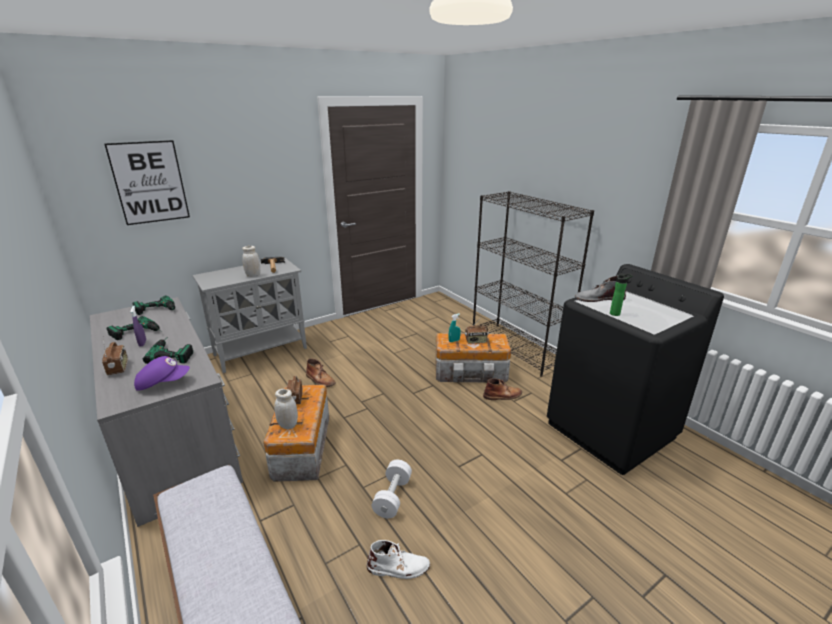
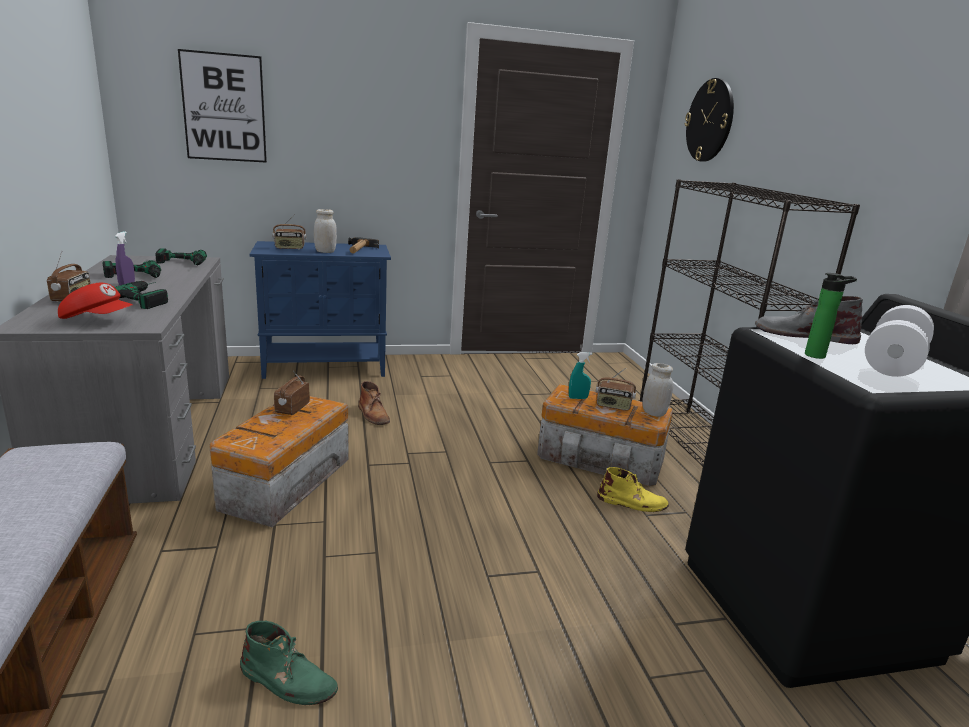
camera: 20 degrees right, 5 degrees down
purple cap [134,356,190,391] -> red cap [58,283,133,319]
grey cabinet [192,258,307,373] -> blue cabinet [250,241,391,379]
white jar [274,389,298,429] -> white jar moved to [642,363,673,417]
white boot [367,540,430,579] -> green boot [240,620,338,705]
white dumbbell [372,459,412,518] -> white dumbbell moved to [865,305,934,377]
brown boot [483,379,522,400] -> yellow boot [597,467,669,512]
none -> radio [272,215,306,250]
none -> wall clock [685,78,734,162]

